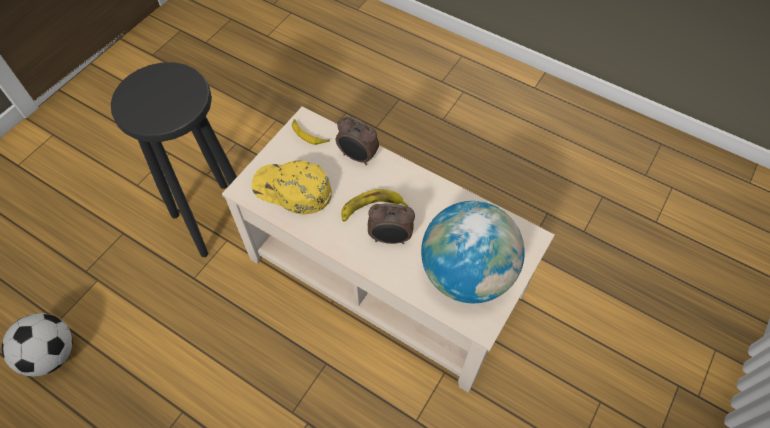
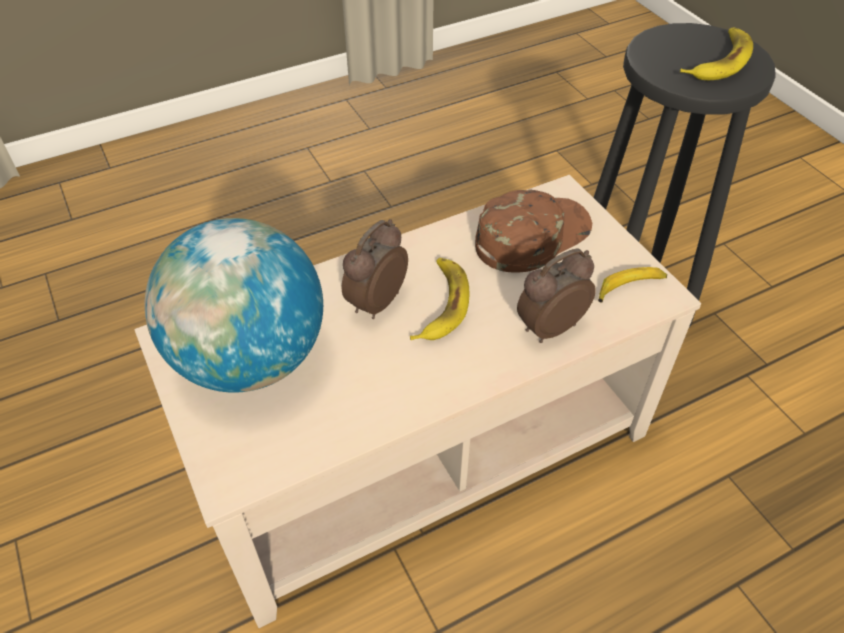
camera: 120 degrees right, 10 degrees down
football [2,313,73,376] -> none
yellow cap [252,160,332,214] -> brown cap [475,190,592,273]
none -> banana [680,27,753,80]

